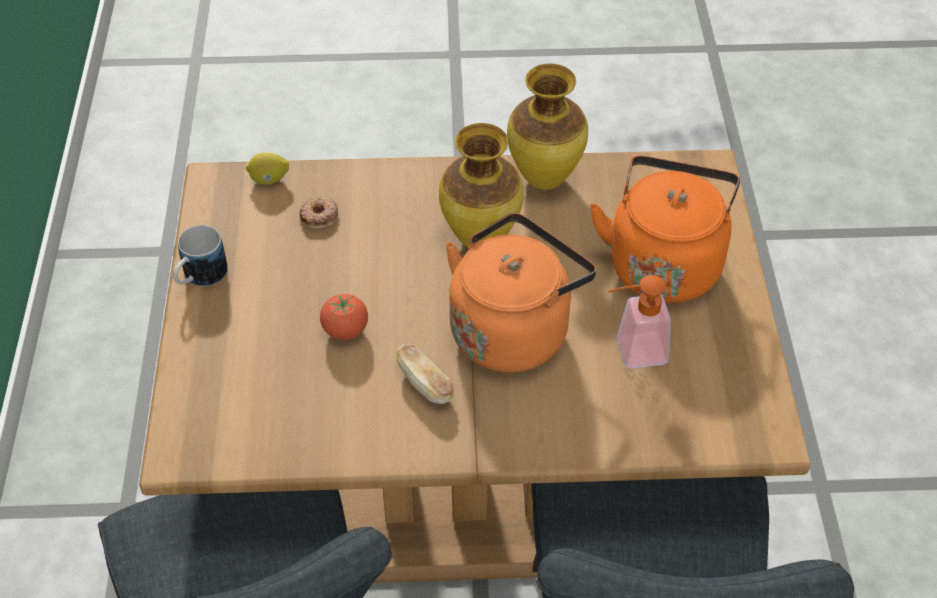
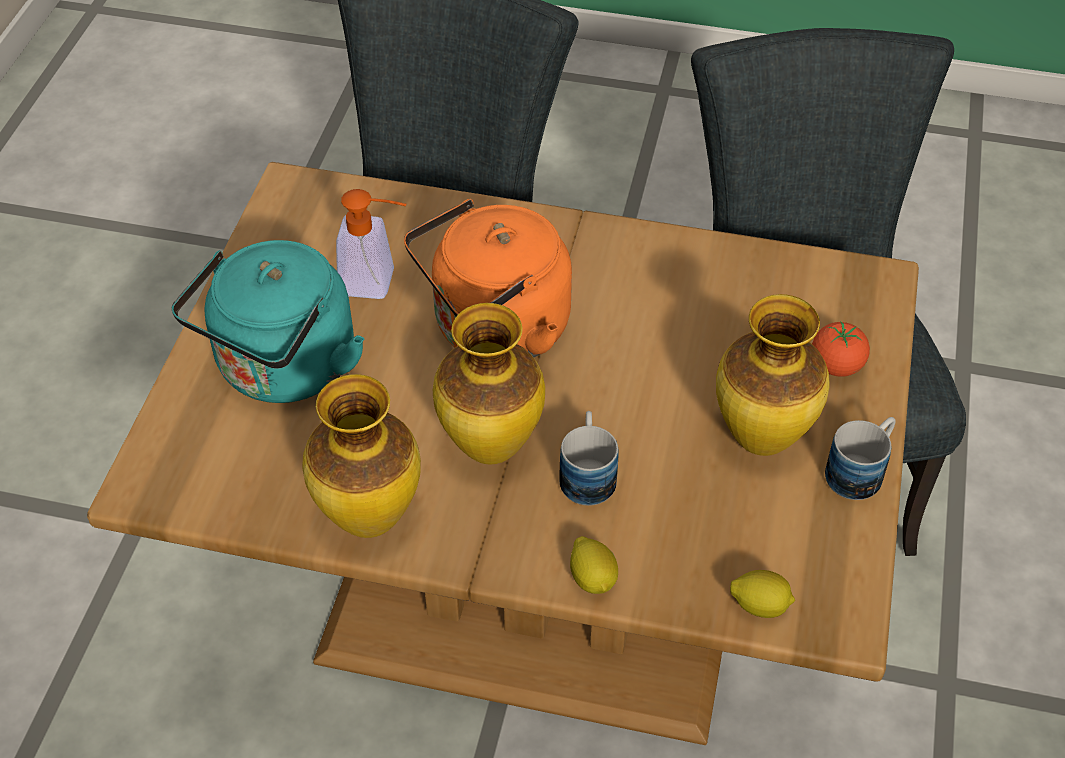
camera: 165 degrees left, 0 degrees up
donut [299,197,338,229] -> none
tomato [320,294,368,340] -> tomato moved to [812,321,870,377]
bread [396,344,454,404] -> none
orange kettle [590,155,740,303] -> turquoise kettle [172,240,364,403]
none -> mug [559,411,619,506]
none -> lemon [570,536,618,594]
none -> vase [716,294,829,456]

